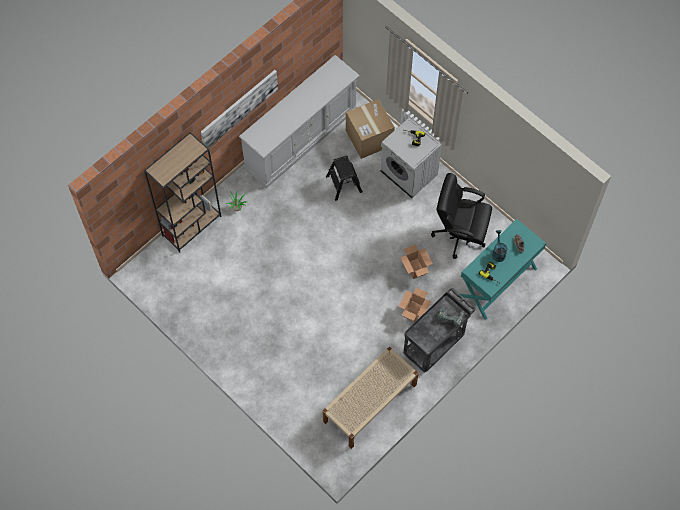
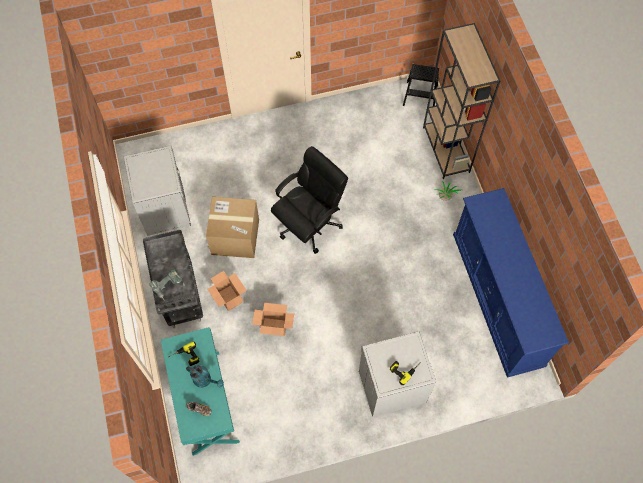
camera: 120 degrees right, 0 degrees up
picture [201,70,278,148] -> none
white cabinet [239,55,360,188] -> blue cabinet [453,188,569,378]
beige bench [322,346,419,449] -> white washing machine [123,146,191,236]
black step ladder [326,156,363,201] -> black step ladder moved to [403,64,439,106]
cardboard box [346,99,395,159] -> cardboard box moved to [206,197,259,258]
black office chair [431,173,492,259] -> black office chair moved to [271,146,348,254]

